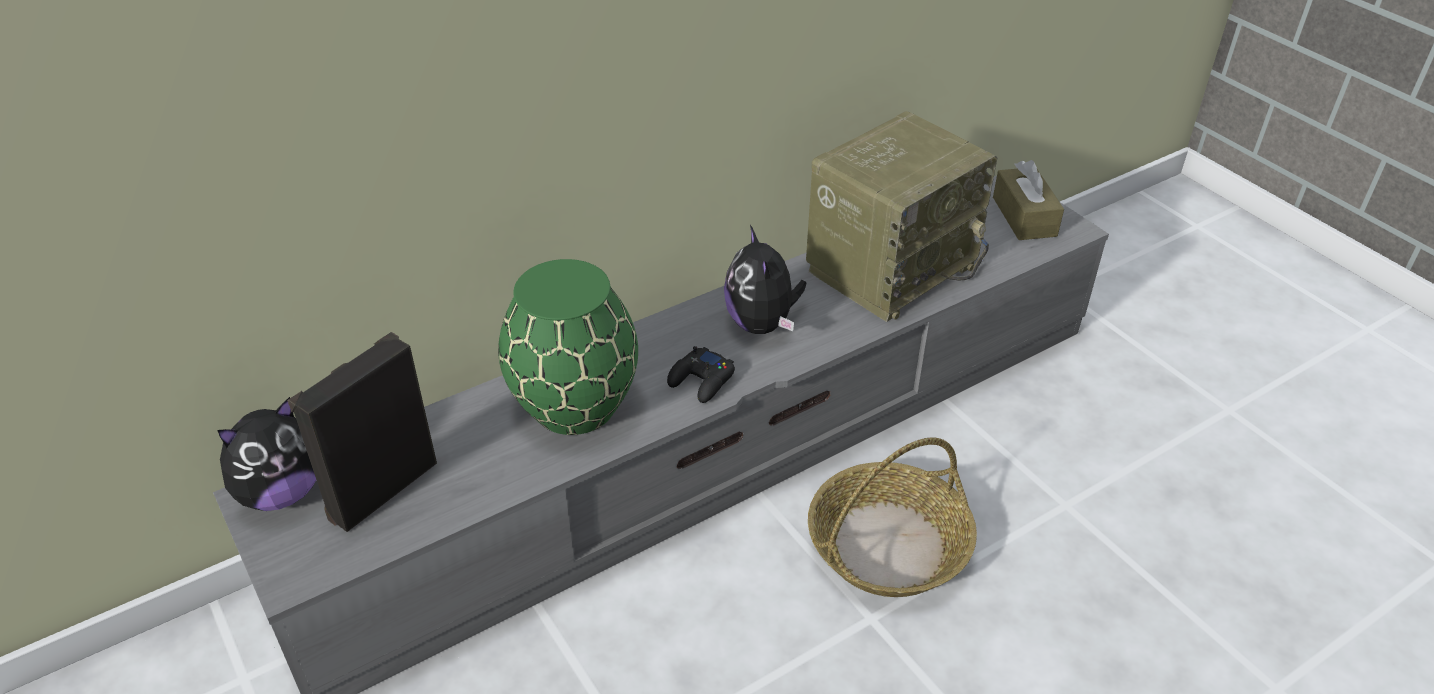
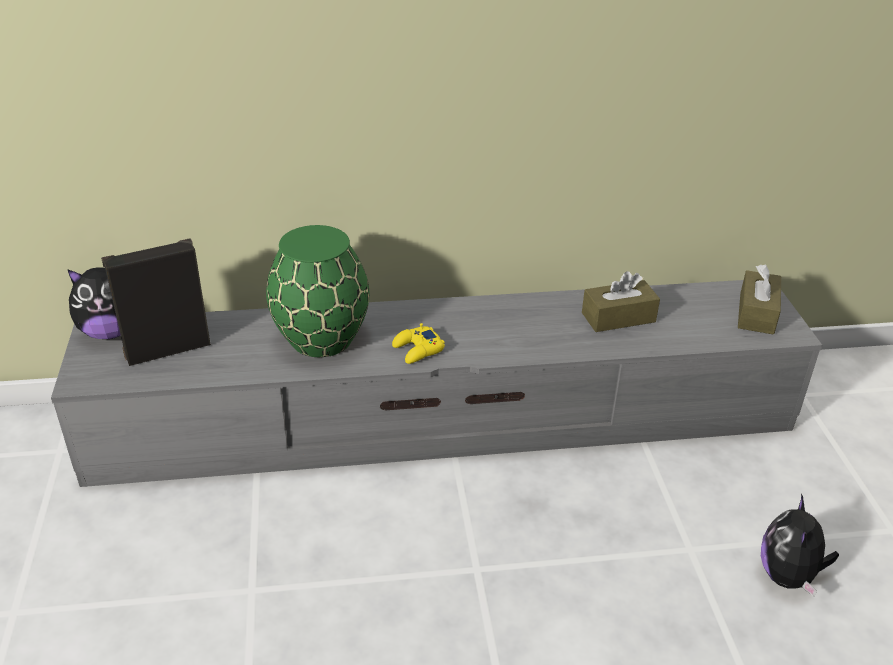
camera: 25 degrees right, 5 degrees down
black game controller [667,346,735,403] -> yellow game controller [392,323,445,364]
plush toy [724,225,806,334] -> plush toy moved to [761,493,839,597]
radio [806,111,998,322] -> brown tissue box [582,271,660,332]
basket [808,438,977,597] -> none

